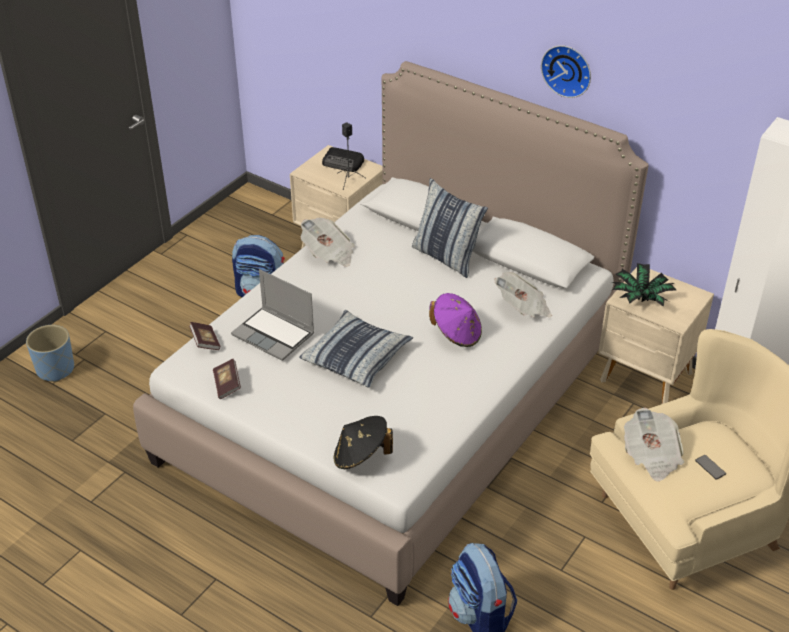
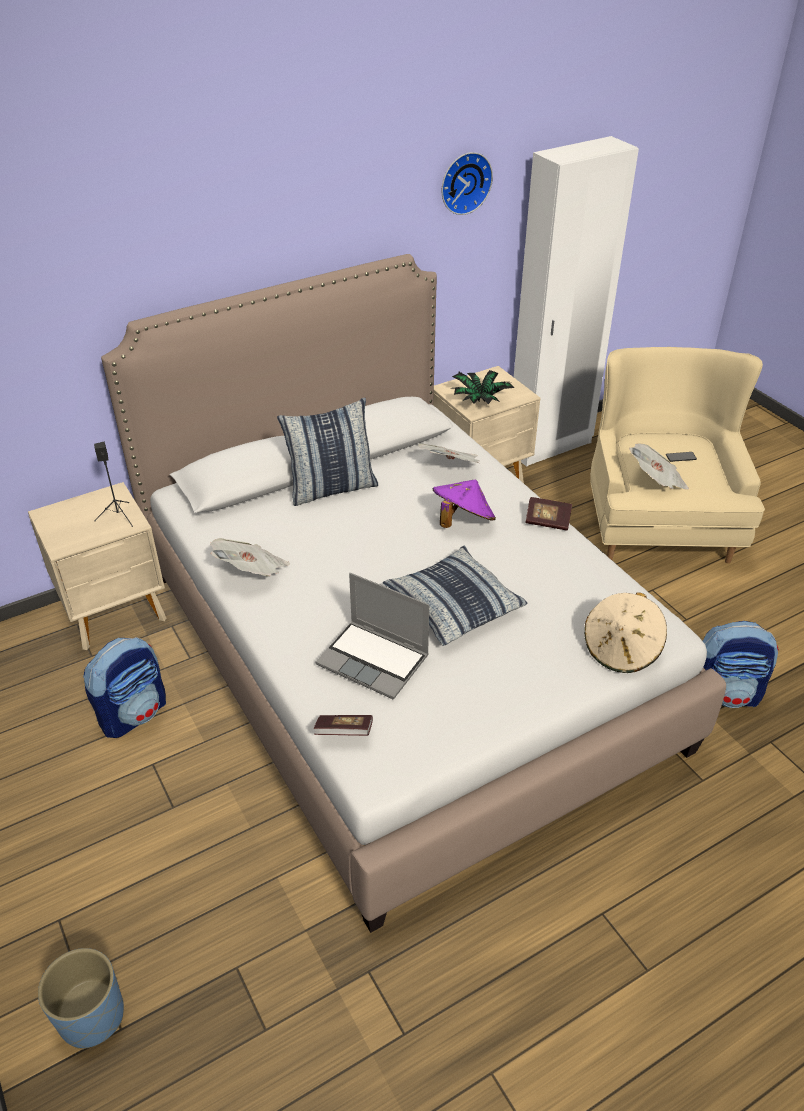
camera: 65 degrees left, 0 degrees up
book [213,359,241,399] -> book moved to [526,497,572,531]
laptop [231,269,314,361] -> laptop turned 60 degrees clockwise [316,573,429,700]
radio [322,147,364,172] -> none
black hat [334,416,393,469] -> beige hat [584,592,667,673]
wall clock [541,45,591,98] -> wall clock moved to [442,152,493,215]

